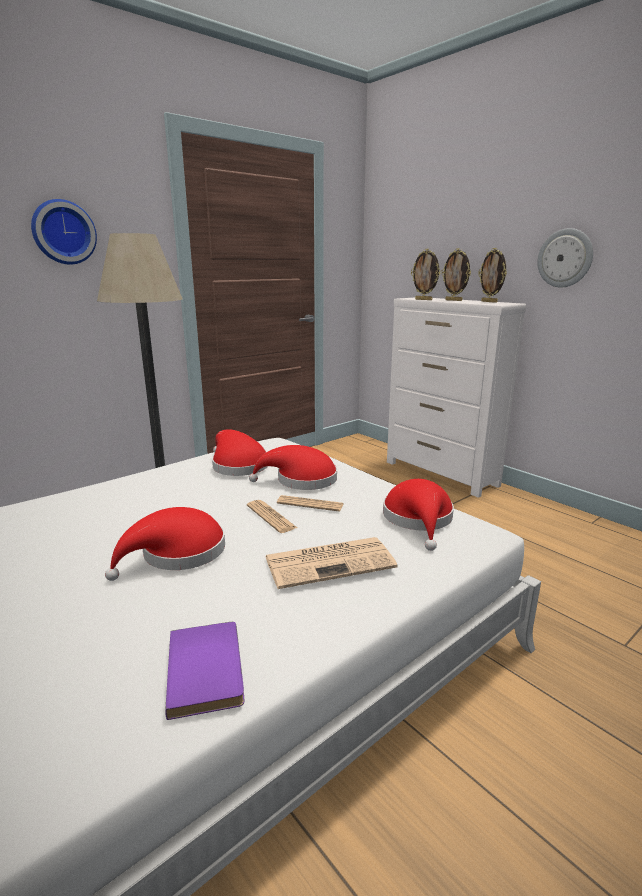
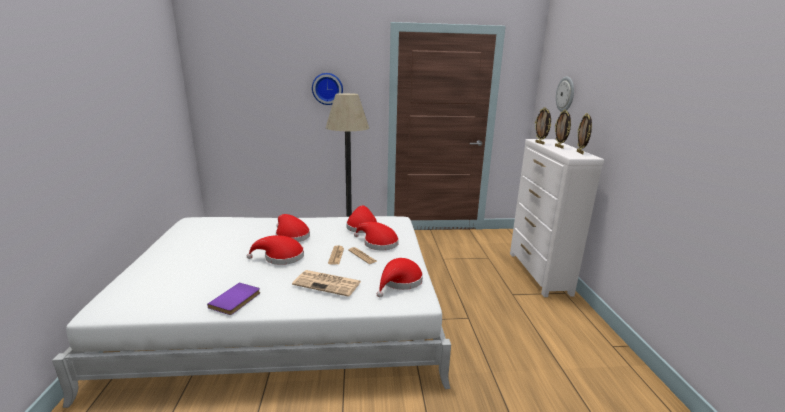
camera: 35 degrees right, 0 degrees up
wall clock [537,228,593,288] -> wall clock moved to [556,76,574,112]
none -> red hat [276,214,310,242]

